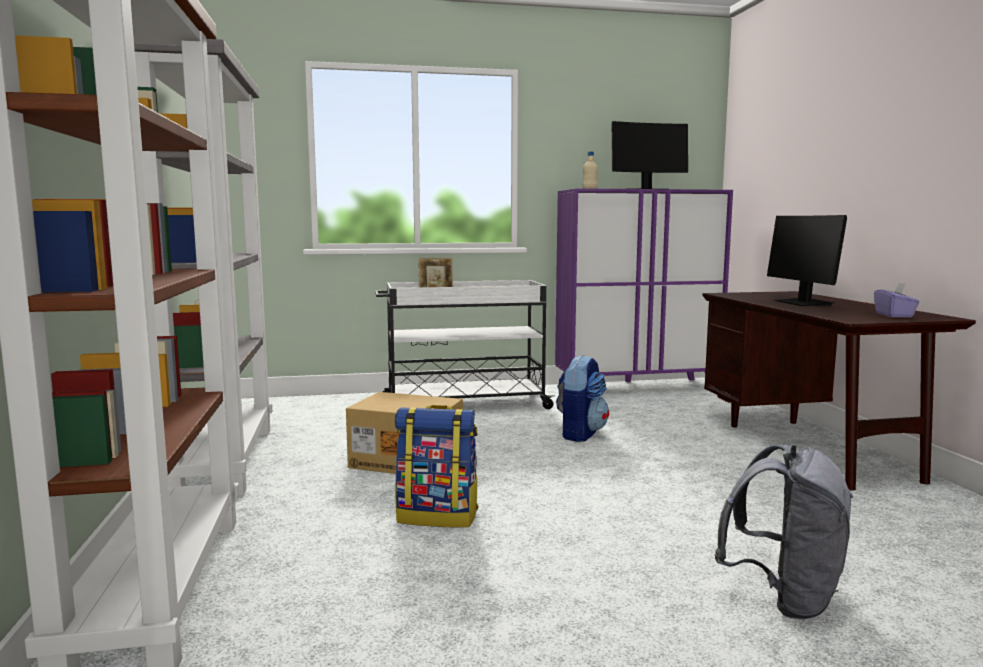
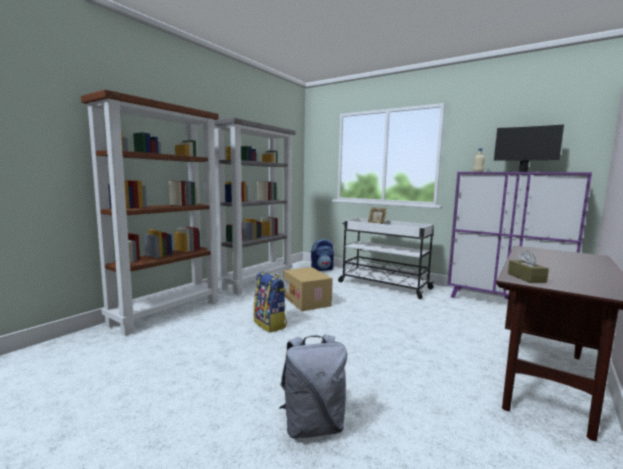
camera: 45 degrees right, 0 degrees up
backpack [556,355,609,442] -> backpack moved to [311,239,334,271]
monitor [767,215,847,306] -> none
purple tissue box [874,282,920,317] -> none
none -> brown tissue box [508,250,549,283]

